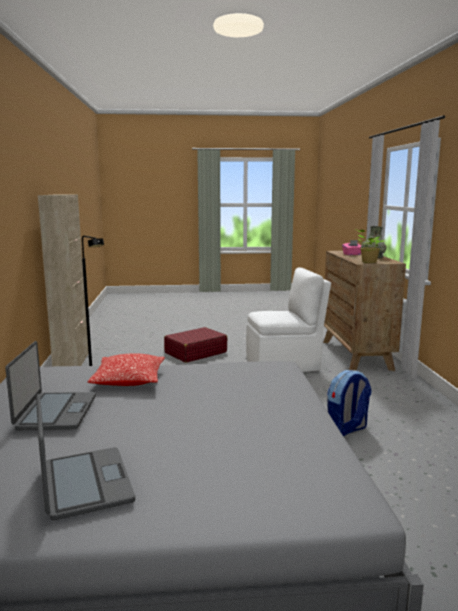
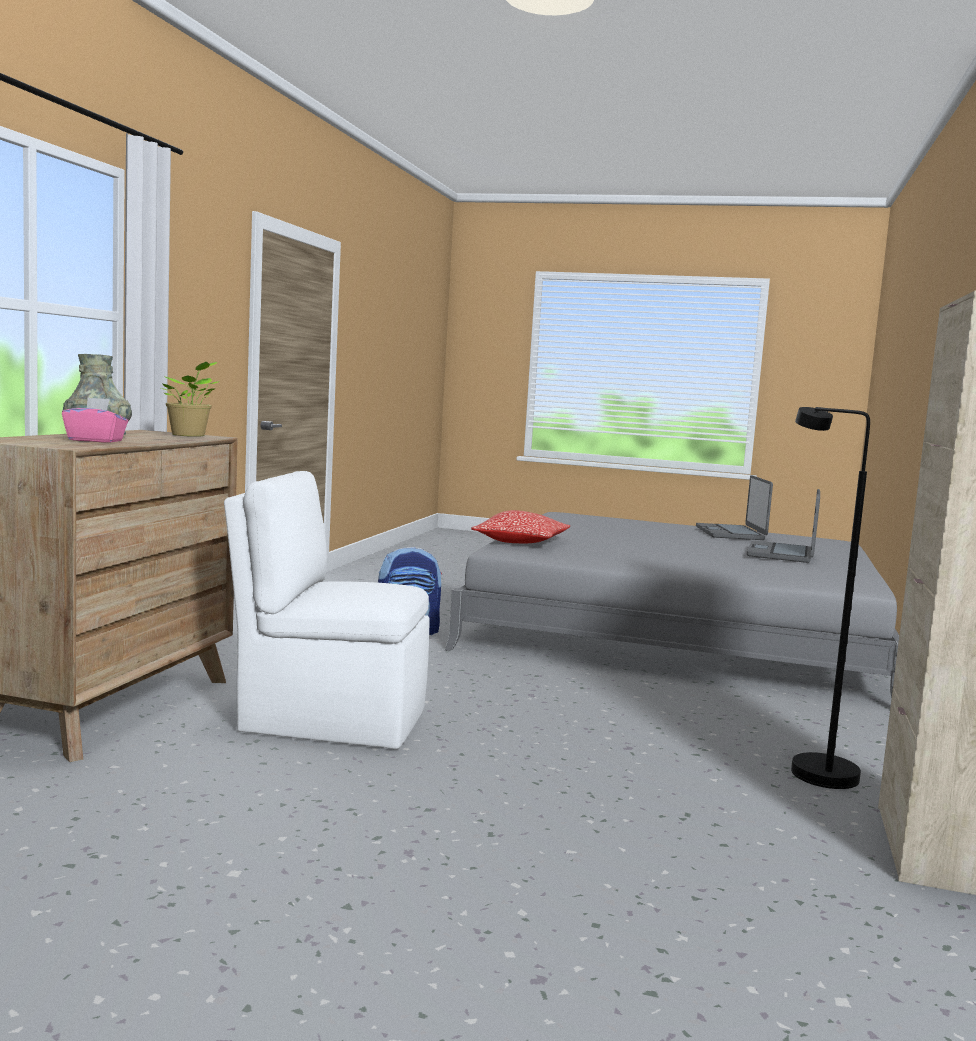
camera: 160 degrees left, 5 degrees down
pillow [87,353,165,386] -> pillow moved to [471,510,570,543]
red suitcase [164,327,227,363] -> none

